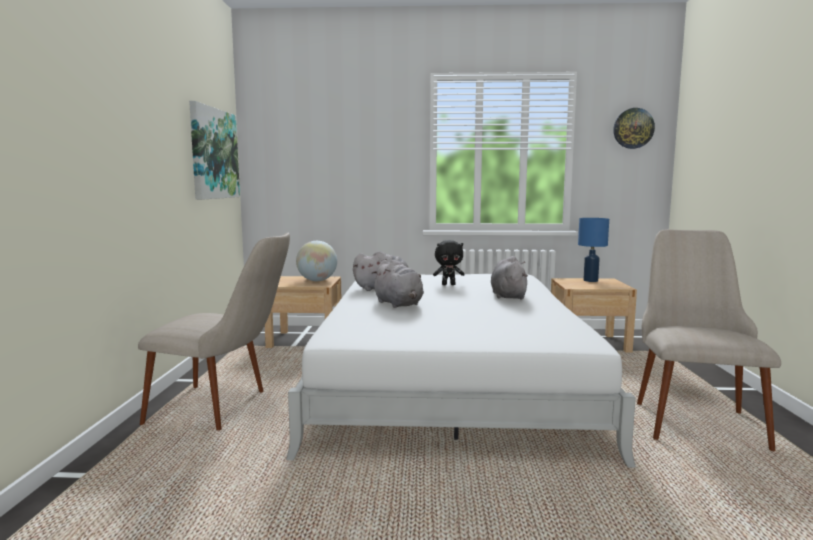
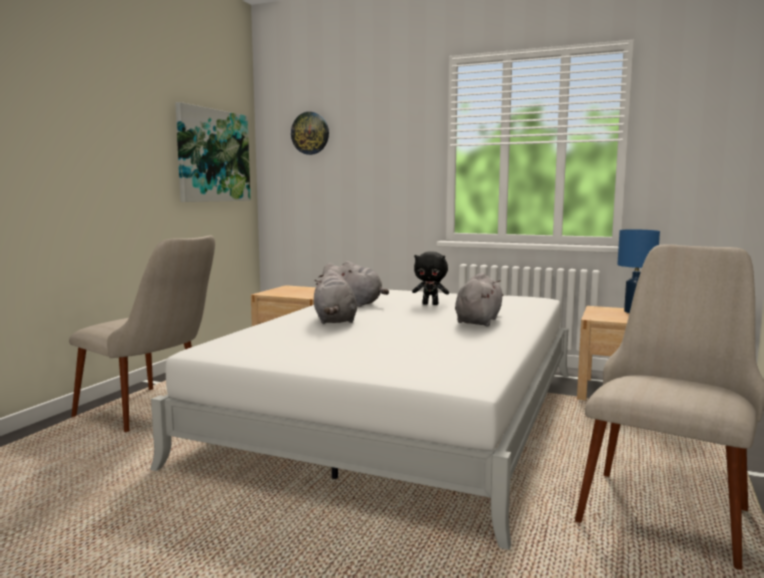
camera: 20 degrees right, 0 degrees up
globe [296,241,337,281] -> none
wall clock [613,108,655,149] -> wall clock moved to [291,112,329,155]

